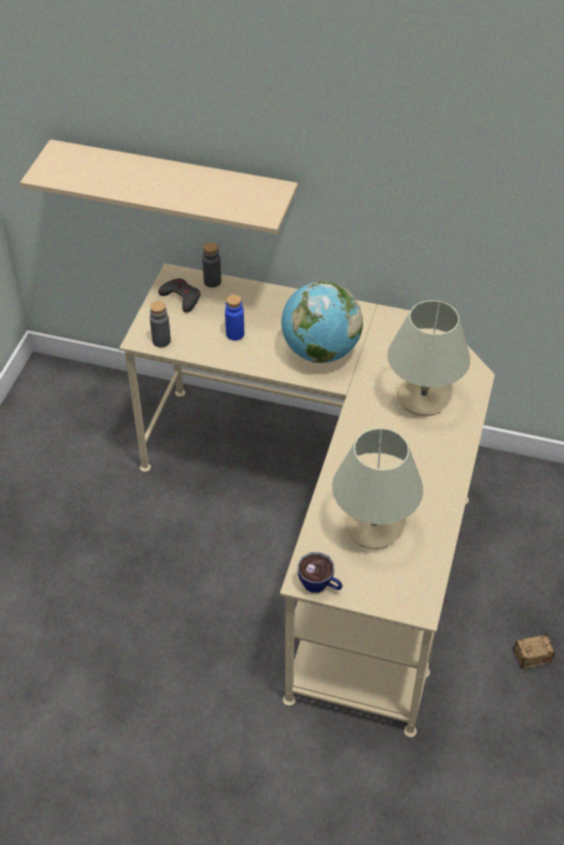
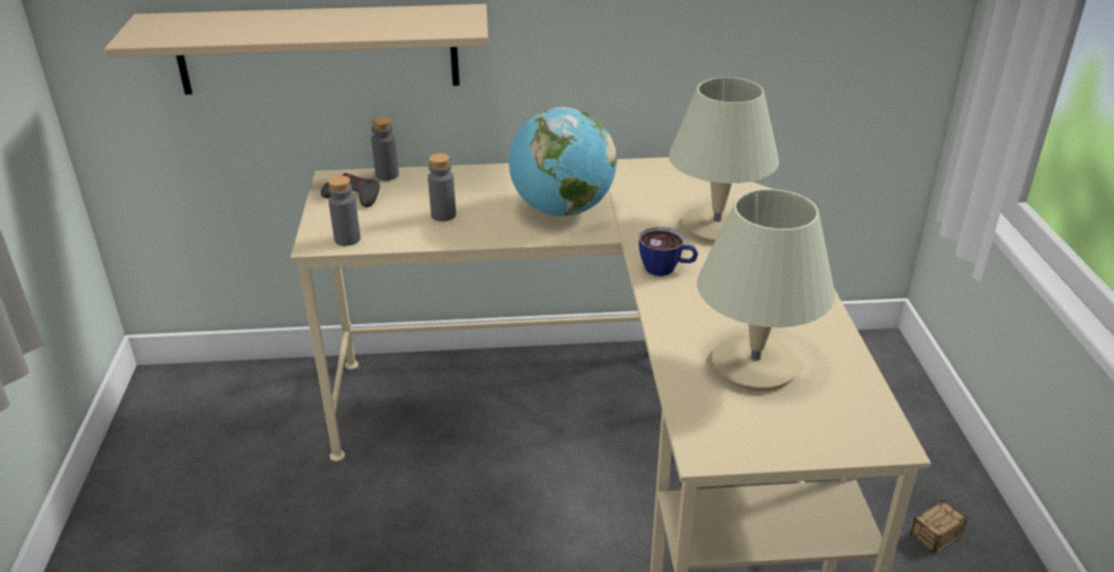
camera: 20 degrees left, 15 degrees down
blue bottle [225,294,244,341] -> grey bottle [428,153,456,221]
cup [298,552,343,593] -> cup moved to [639,227,698,276]

